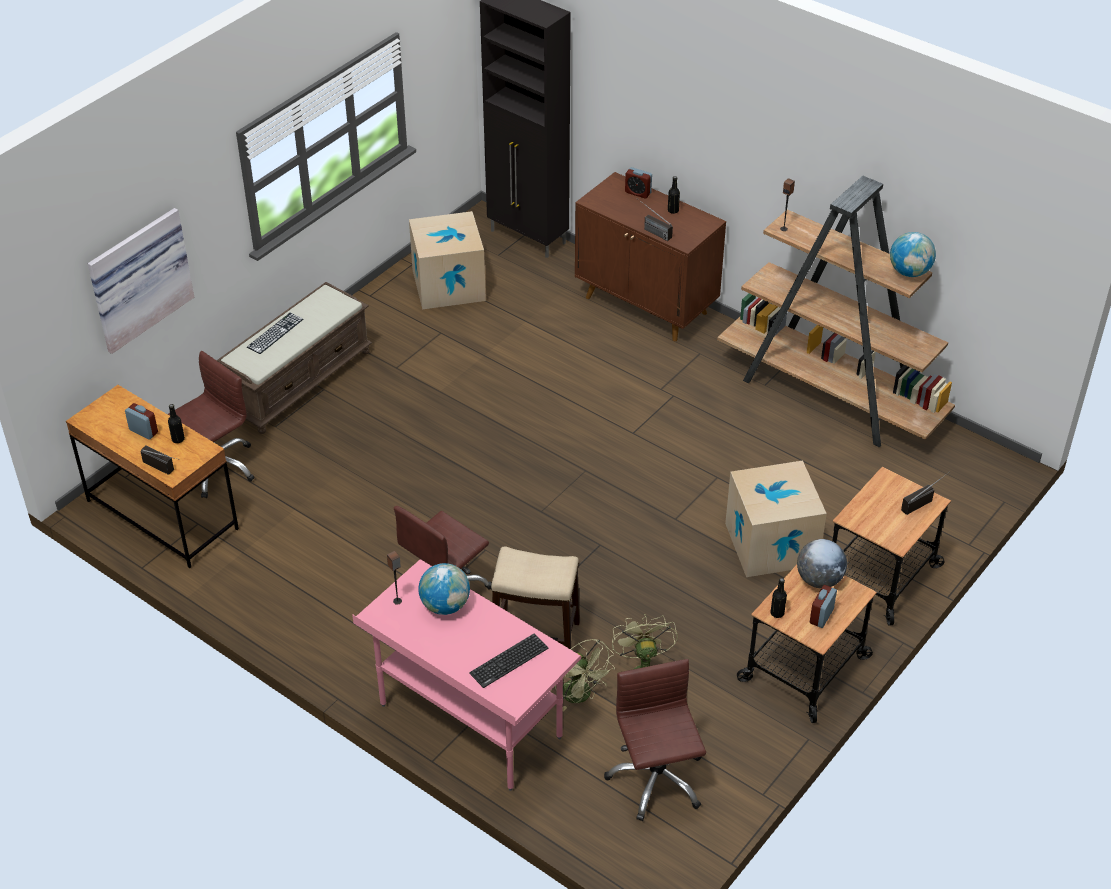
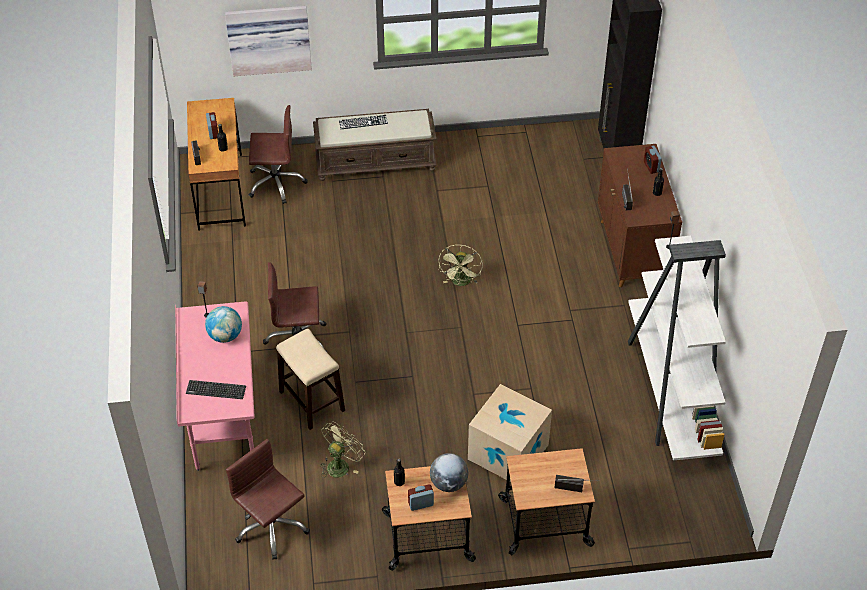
camera: 45 degrees right, 5 degrees up
cardboard box [409,211,486,309] -> none
green fan [555,639,615,712] -> green fan moved to [439,245,483,286]
brown office chair [604,659,706,821] -> brown office chair turned 75 degrees counterclockwise [226,439,310,560]
brown bookcase [717,176,955,447] -> white bookcase [628,236,726,460]
globe [890,232,936,277] -> none

